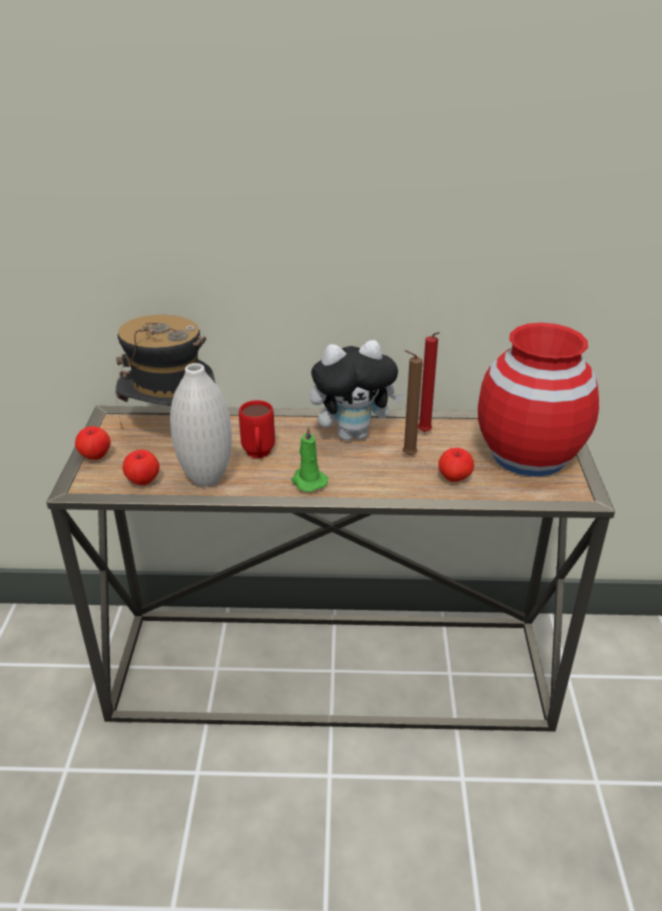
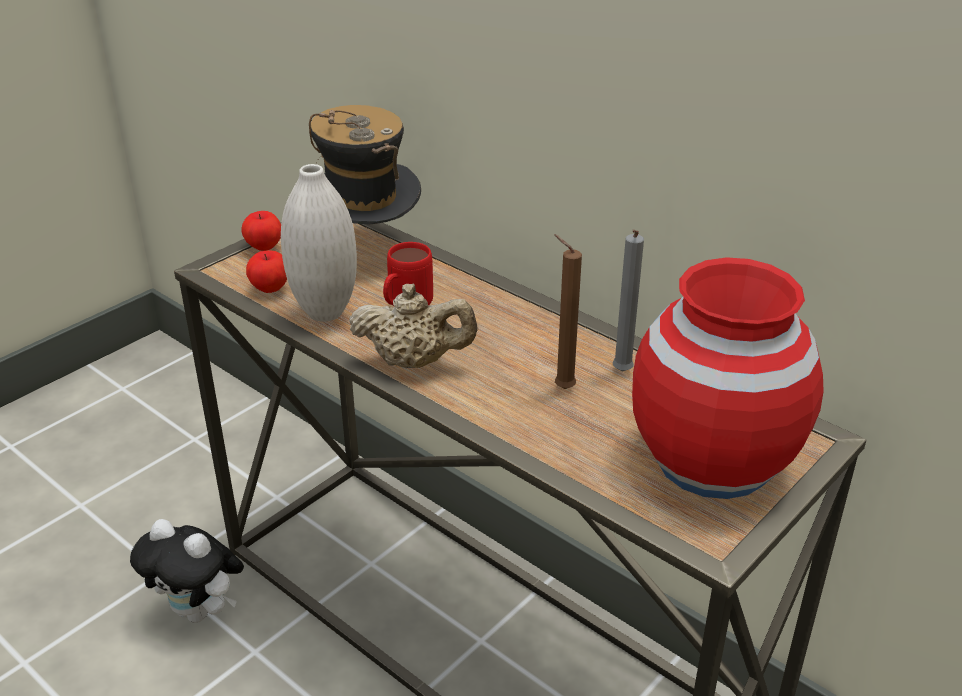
camera: 40 degrees right, 0 degrees up
green candle [291,426,328,492] -> beige teapot [349,284,478,368]
plush toy [310,340,404,441] -> plush toy moved to [130,519,244,623]
red candle [418,332,440,432] -> grey candle [613,230,644,372]
apple [438,448,474,482] -> none

